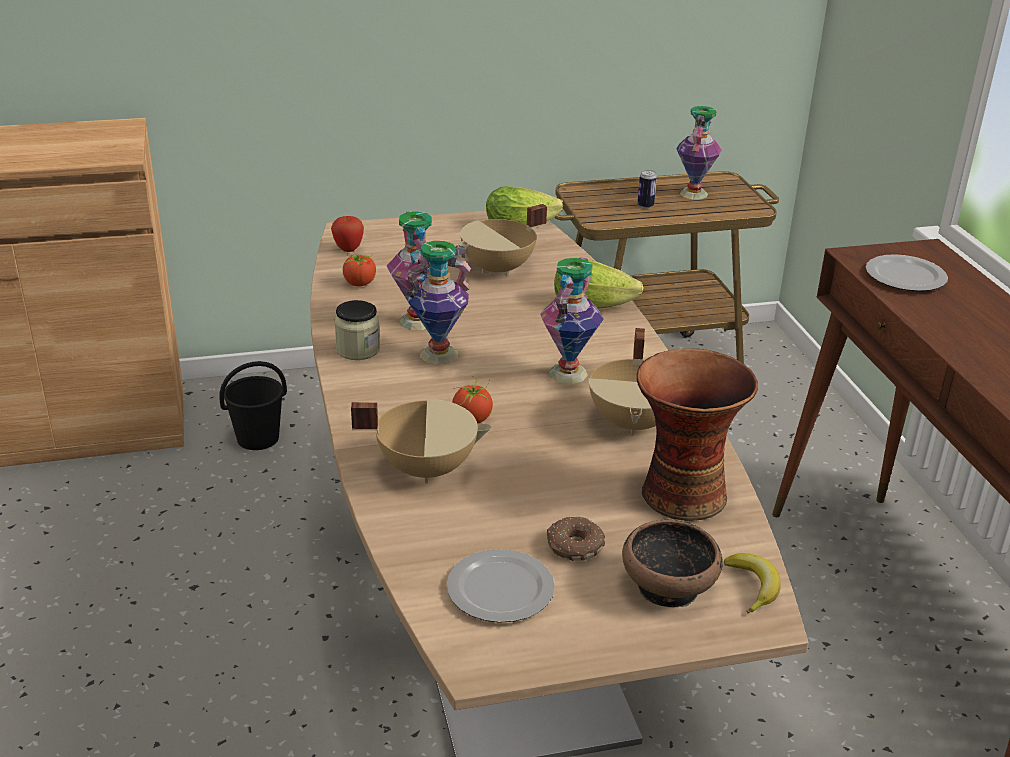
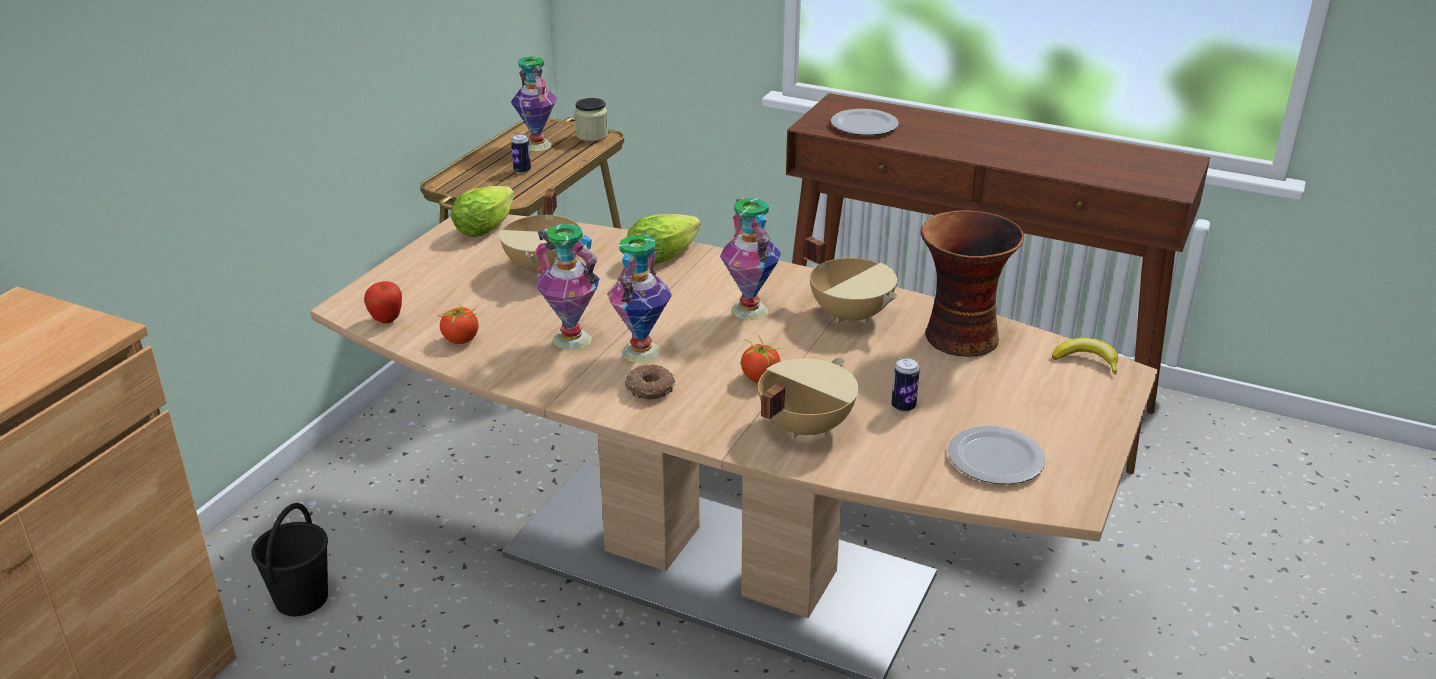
camera: 50 degrees left, 0 degrees up
jar [334,300,380,360] -> jar moved to [574,98,608,141]
donut [547,516,605,561] -> donut moved to [624,364,675,400]
bowl [622,520,723,608] -> none
none -> can [891,357,920,412]

